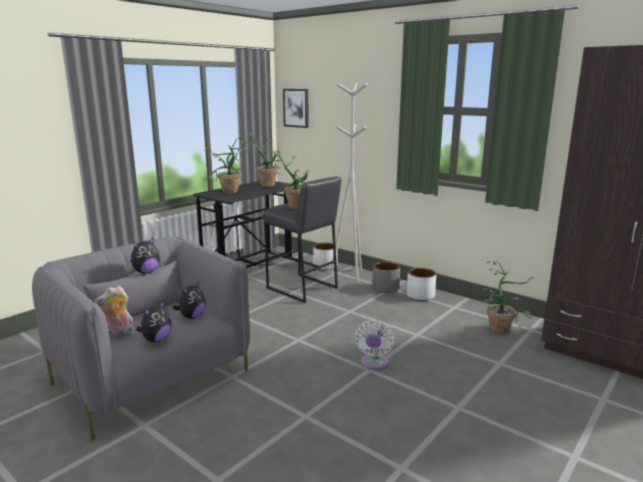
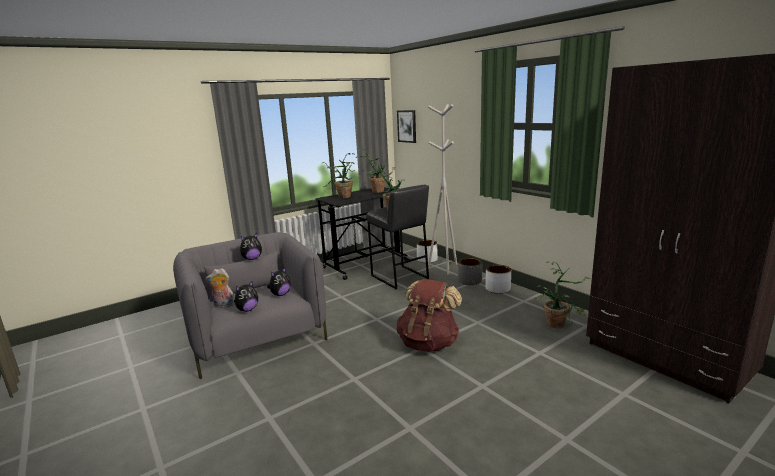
camera: 15 degrees right, 0 degrees up
white fan [355,320,394,370] -> brown backpack [396,279,462,352]

